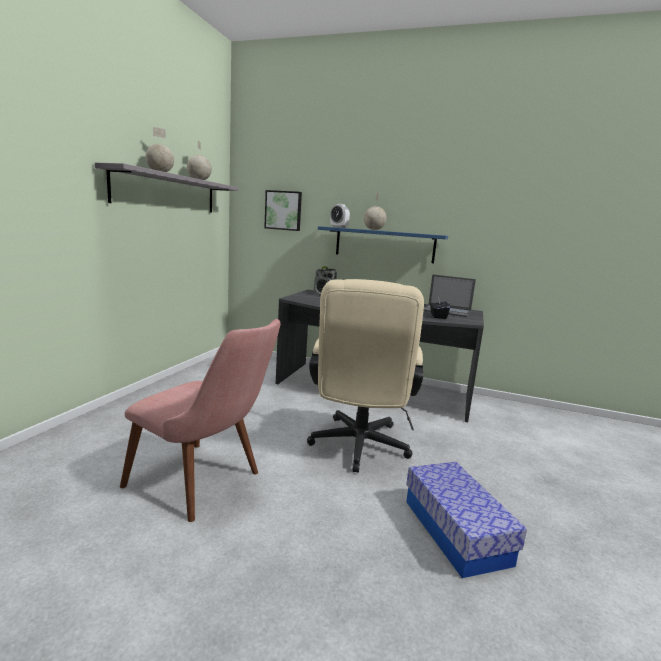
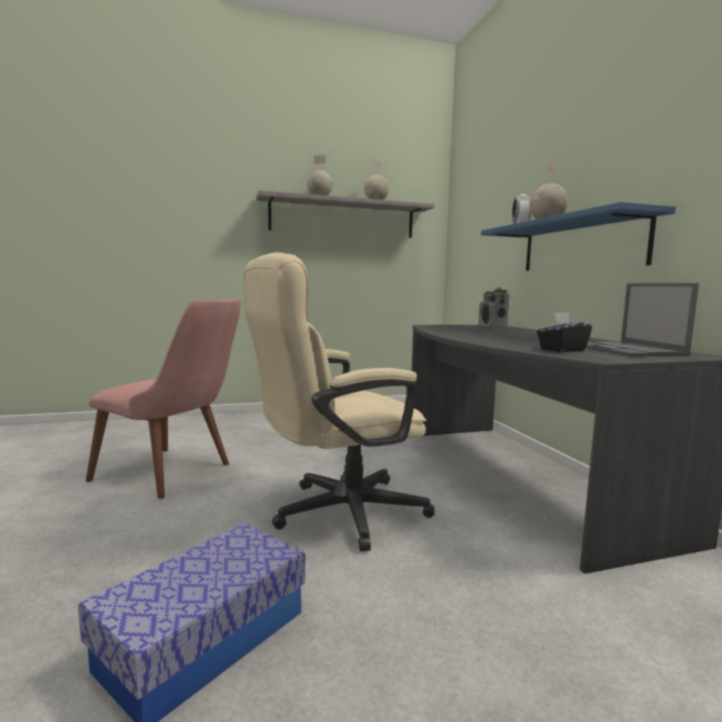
camera: 55 degrees right, 5 degrees down
pink chair [120,319,281,522] -> pink chair turned 60 degrees counterclockwise [85,299,241,499]
picture [264,190,302,231] -> none

